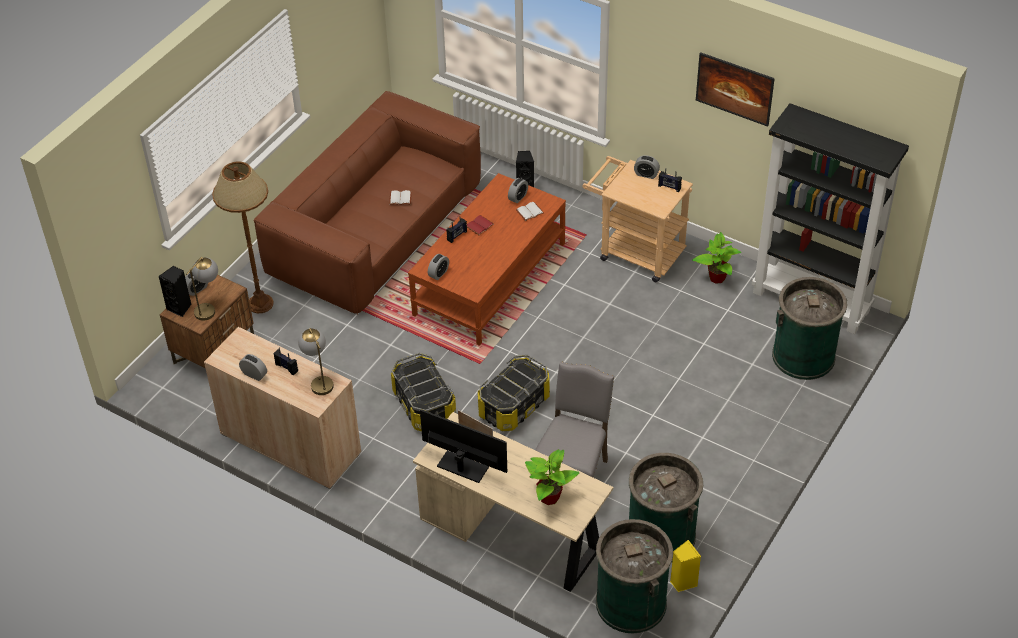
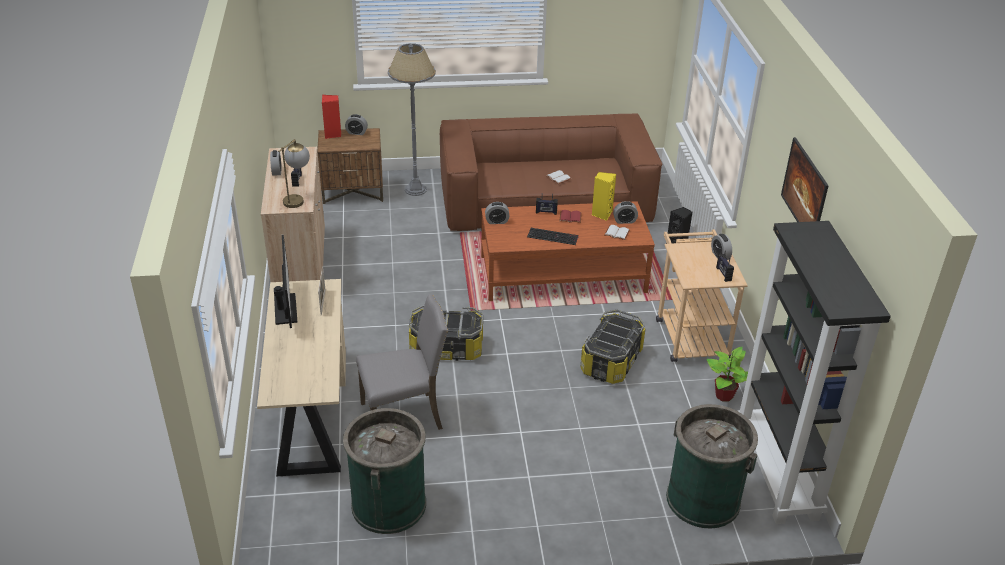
camera: 50 degrees right, 10 degrees down
black speaker [158,266,191,317] -> red speaker [322,95,341,139]
table lamp [186,256,218,321] -> none
brown floor lamp [212,161,274,313] -> grey floor lamp [388,43,436,196]
storage box [391,353,456,431] -> storage box moved to [580,310,646,384]
potted plant [525,449,580,505] -> none
green trash can [596,519,673,634] -> none
yellow speaker [670,540,701,592] -> yellow speaker moved to [592,172,616,221]
none -> keyboard [527,228,579,245]

